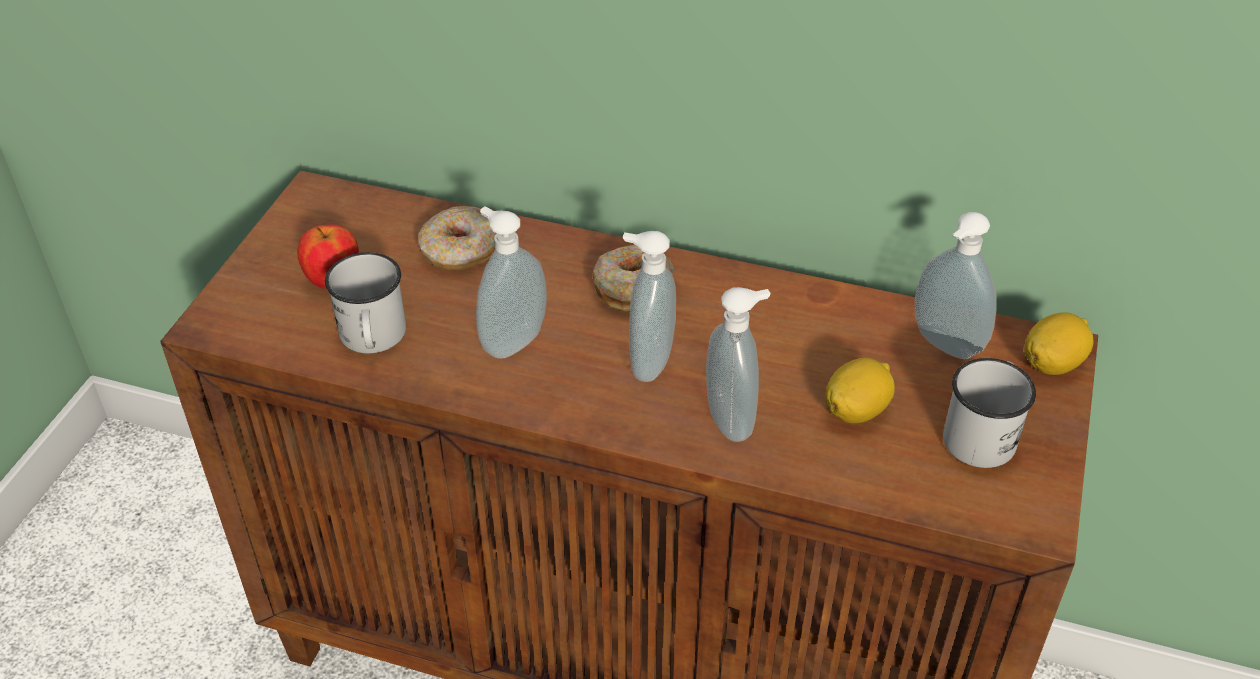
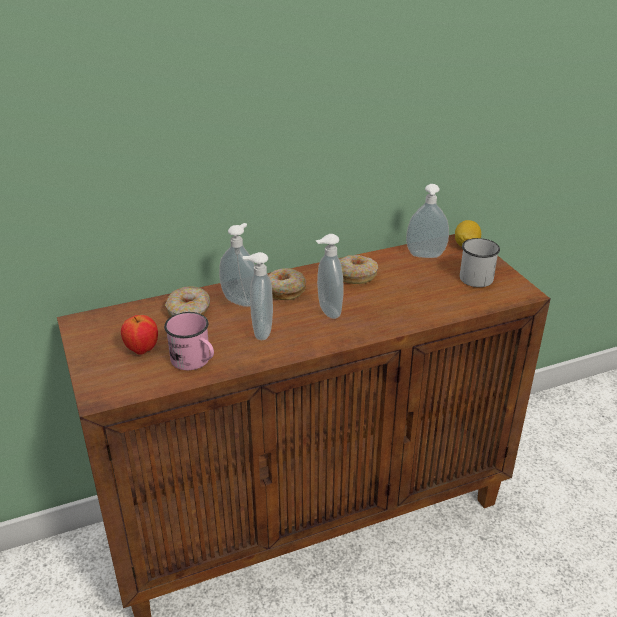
camera: 40 degrees left, 10 degrees down
white mug [325,252,406,353] -> pink mug [164,312,214,370]
soap dispenser [706,287,771,442] -> soap dispenser moved to [219,223,255,307]
lemon [825,358,895,423] -> none
none -> donut [339,255,378,284]

